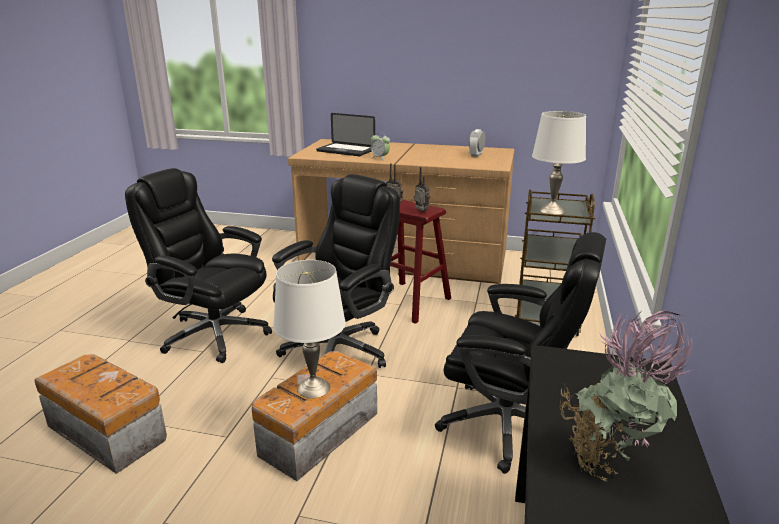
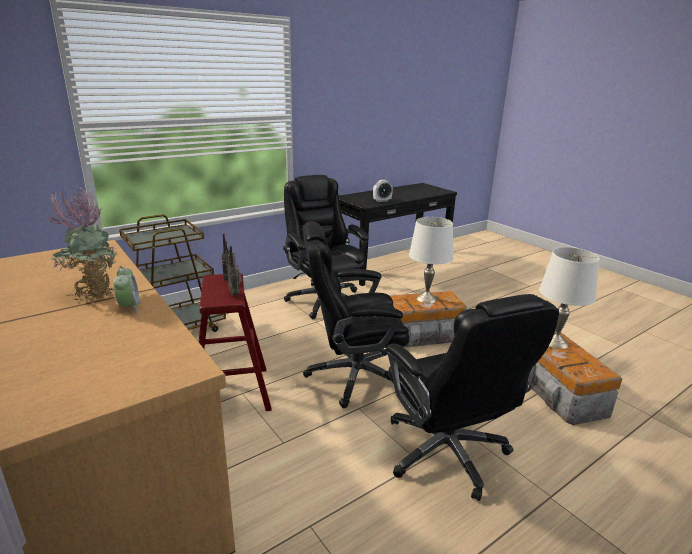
camera: 140 degrees left, 0 degrees up
laptop [316,113,375,156] -> none
alarm clock [469,129,485,157] -> alarm clock moved to [373,180,393,202]
white table lamp [532,111,586,215] -> white table lamp moved to [539,247,600,349]
potted plant [560,311,694,481] -> potted plant moved to [46,187,117,301]

